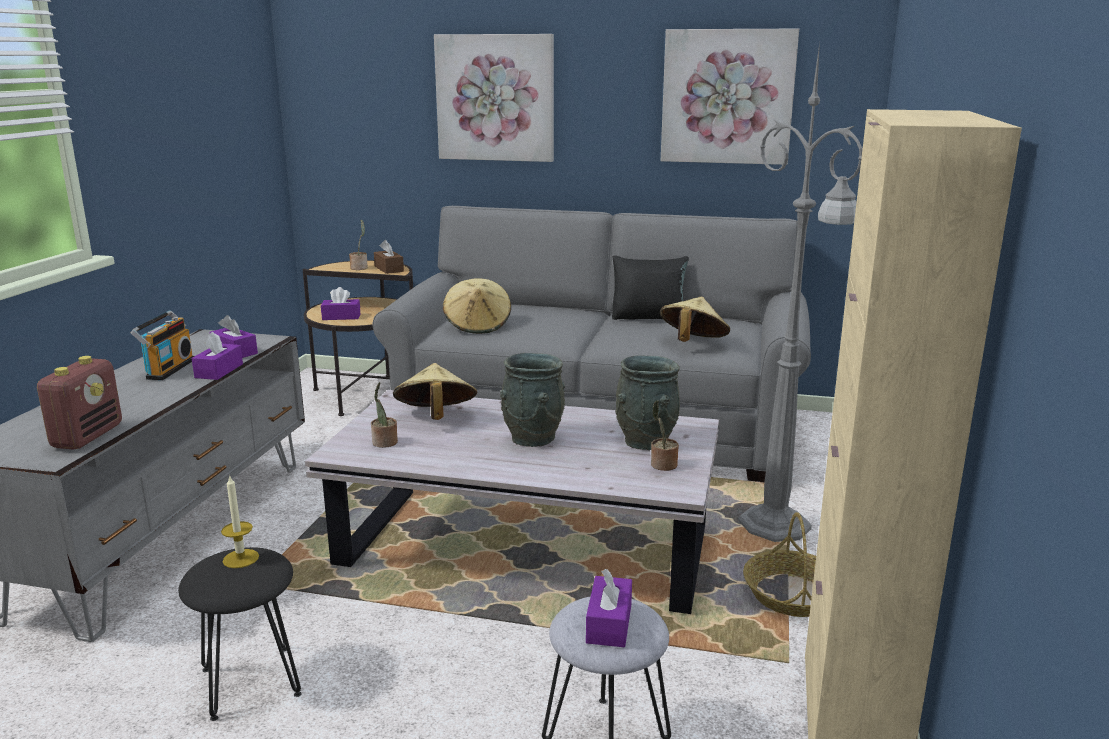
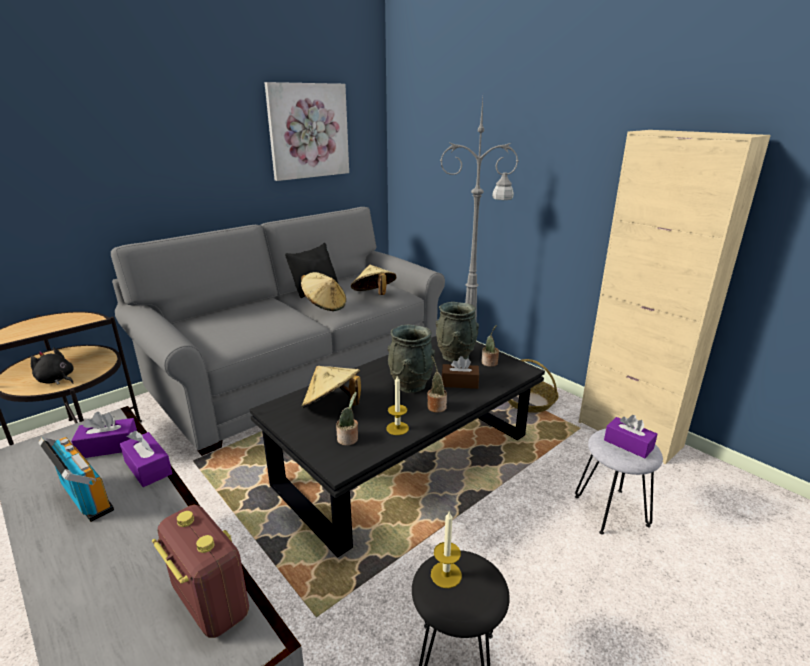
camera: 55 degrees left, 5 degrees up
white coffee table [305,390,719,614] -> black coffee table [250,336,545,558]
purple tissue box [321,287,360,320] -> black plush toy [31,347,74,385]
potted plant [349,220,368,270] -> potted plant moved to [427,356,447,413]
brown tissue box [374,240,404,274] -> brown tissue box moved to [442,356,479,389]
picture [434,34,554,162] -> none
beige hat [443,278,511,334] -> beige hat moved to [301,272,346,311]
none -> candle [386,376,409,435]

